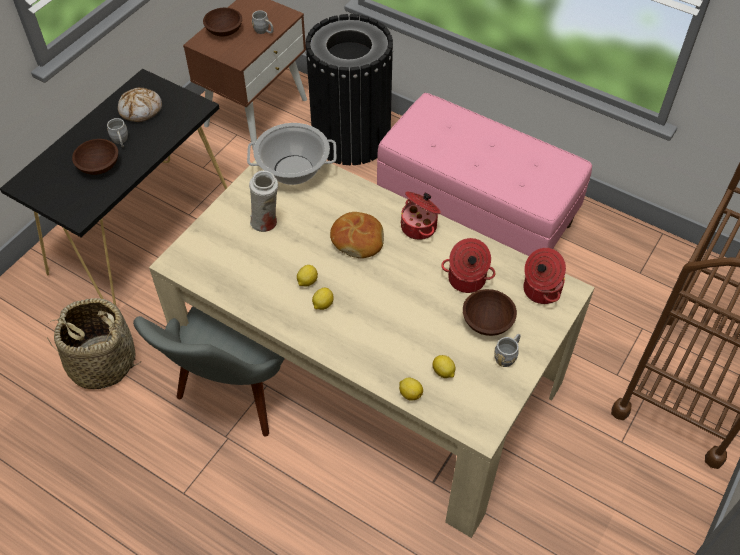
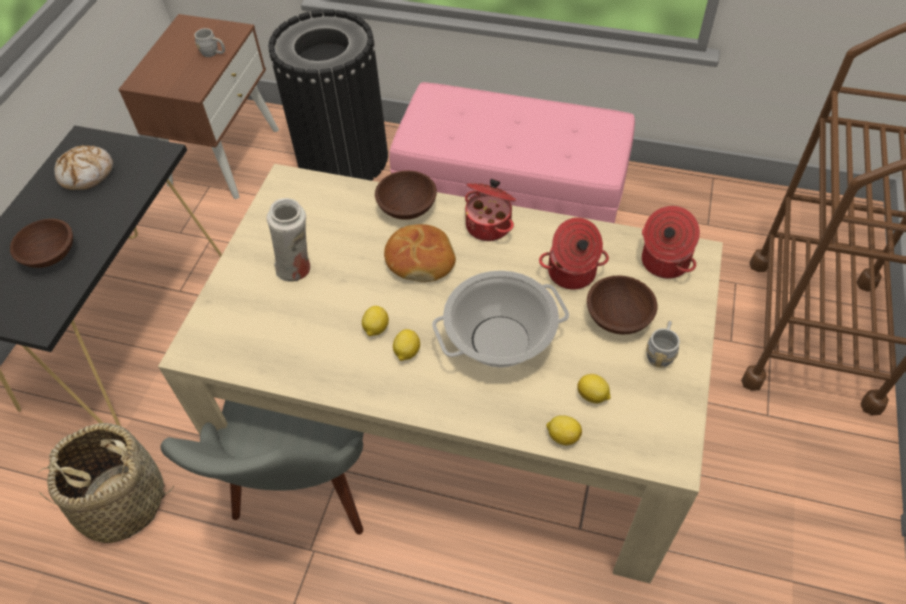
camera: 15 degrees left, 0 degrees up
grey mug [107,118,128,147] -> none
brown bowl [203,8,242,37] -> brown bowl moved to [375,171,437,220]
cooking pot [247,123,336,185] -> cooking pot moved to [432,270,569,368]

